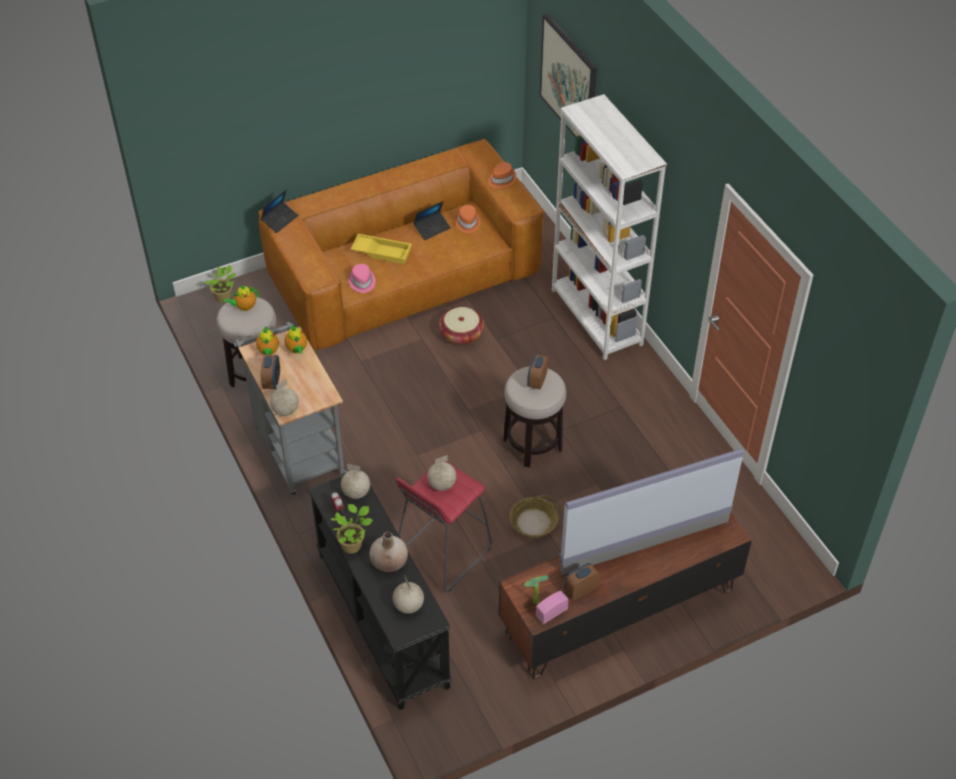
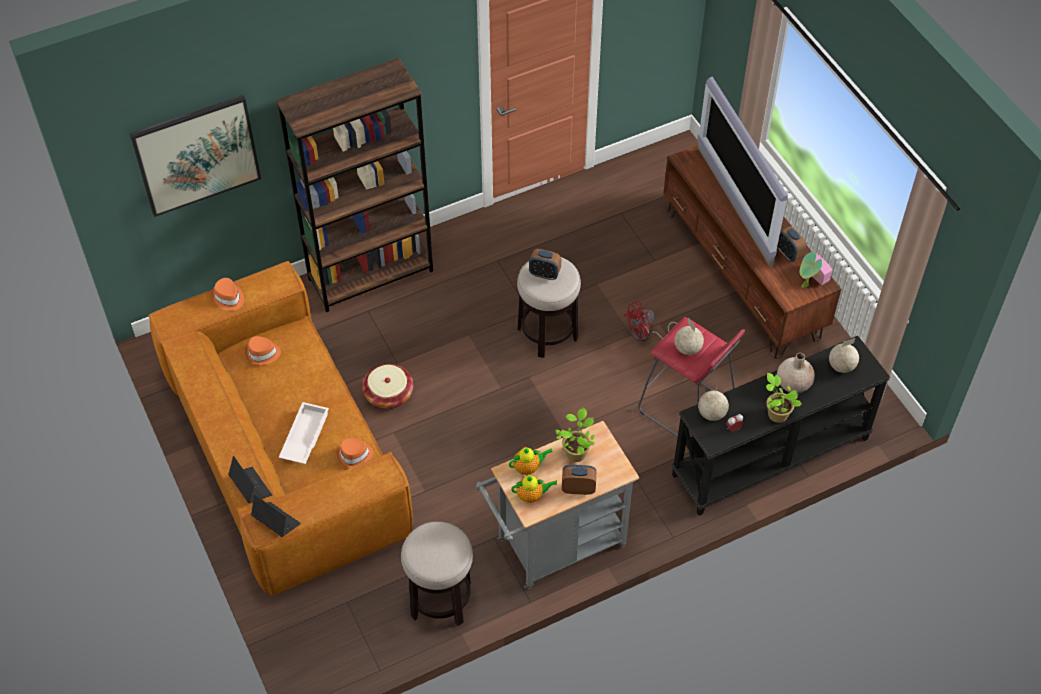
camera: 90 degrees left, 5 degrees up
potted plant [204,265,236,303] -> potted plant moved to [555,407,595,462]
teapot [223,285,259,311] -> none
globe [270,379,299,416] -> none
pink hat [348,264,375,293] -> orange hat [337,438,374,468]
yellow tray [351,234,412,264] -> white tray [279,402,329,464]
laptop [413,201,451,240] -> laptop moved to [228,456,272,503]
basket [510,495,559,538] -> red fan [624,301,677,342]
white bookcase [552,94,667,360] -> brown bookcase [276,58,433,312]

